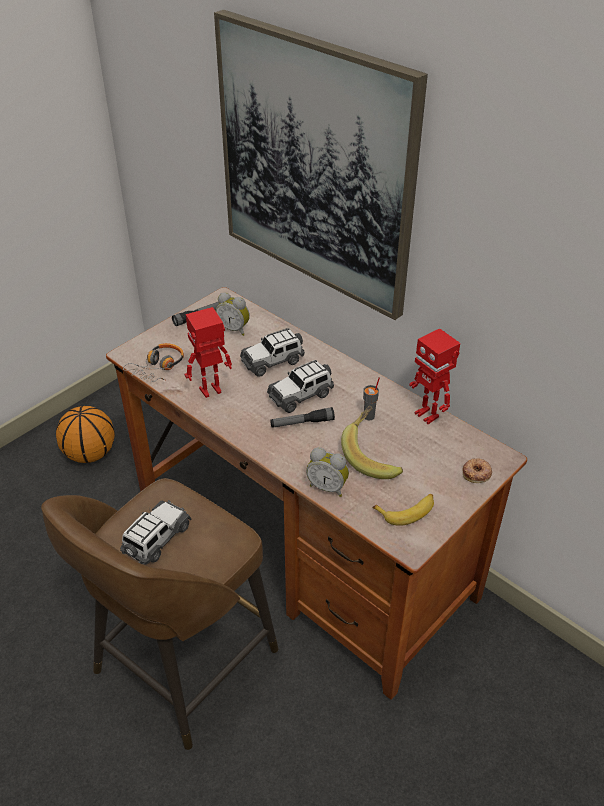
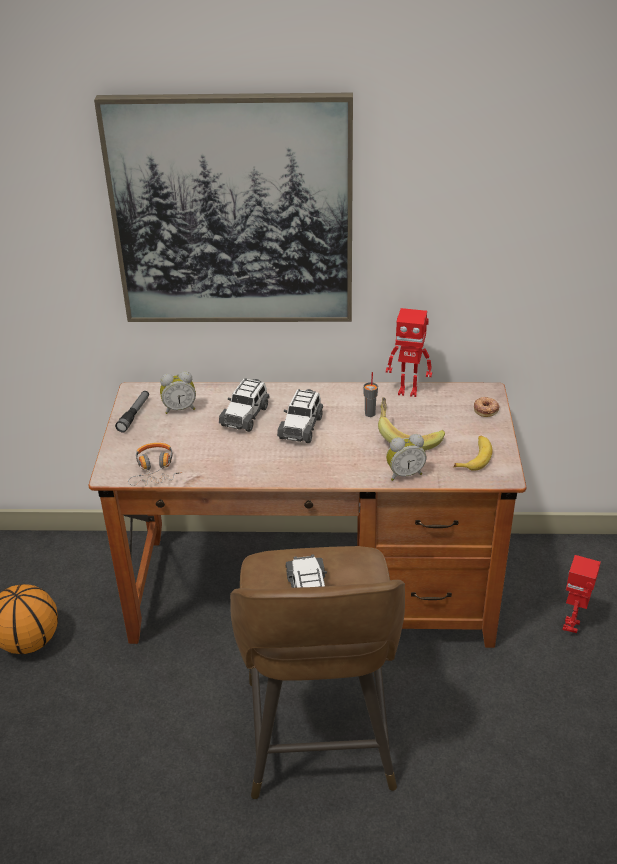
camera: 40 degrees left, 5 degrees down
toy robot [184,307,232,398] -> toy robot moved to [562,555,601,633]
flashlight [270,407,335,427] -> none

